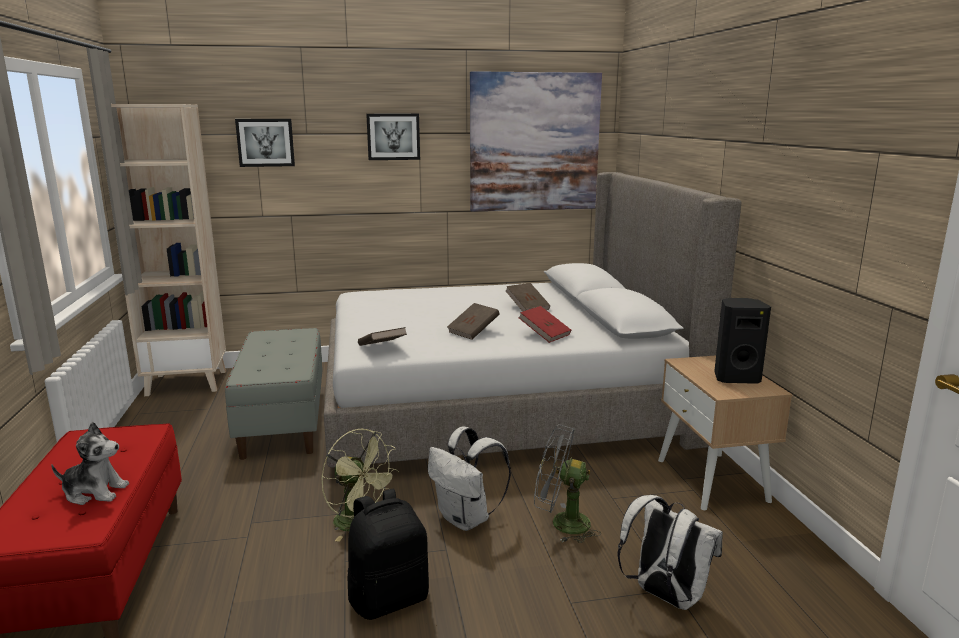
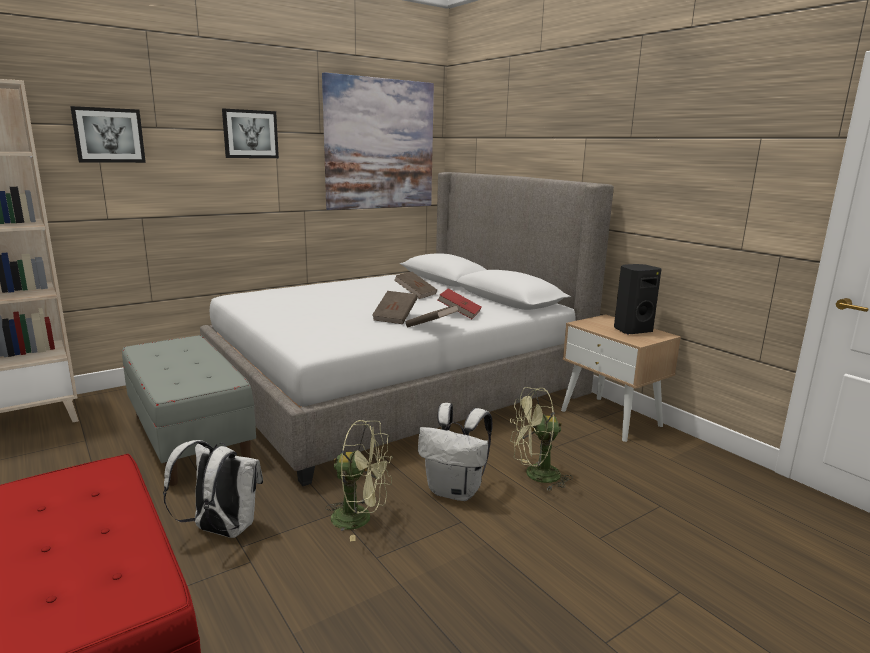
camera: 25 degrees left, 0 degrees up
plush toy [51,422,129,505] -> none
black backpack [348,489,429,620] -> none
brown book [358,327,407,346] -> brown book moved to [406,304,459,327]
grey fan [534,424,601,543] -> green fan [510,387,573,491]
white backpack [617,495,723,610] -> white backpack moved to [163,440,263,538]

